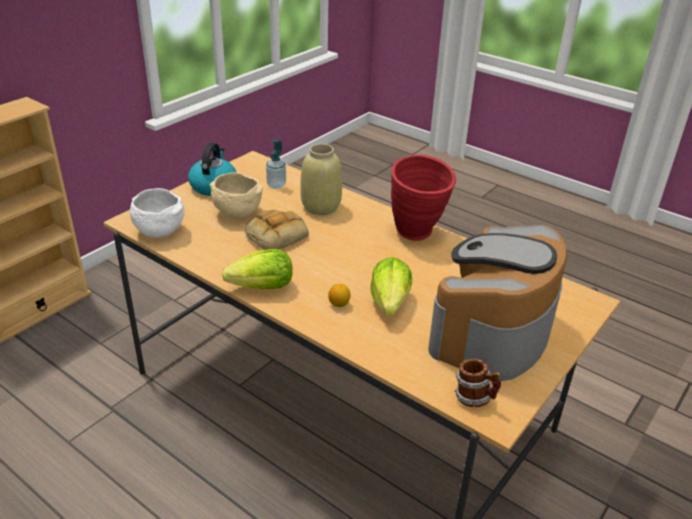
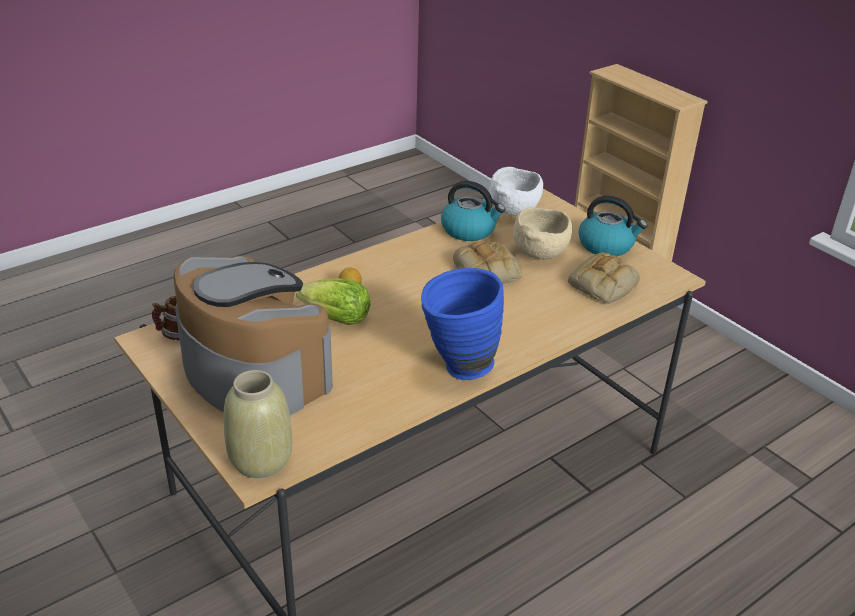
camera: 105 degrees right, 0 degrees up
lettuce [222,249,293,289] -> none
soap dispenser [266,140,286,189] -> bread [568,253,640,304]
beige vase [300,144,342,215] -> beige vase moved to [223,370,292,478]
red vase [391,155,456,241] -> blue vase [421,268,504,380]
none -> kettle [441,181,505,241]

